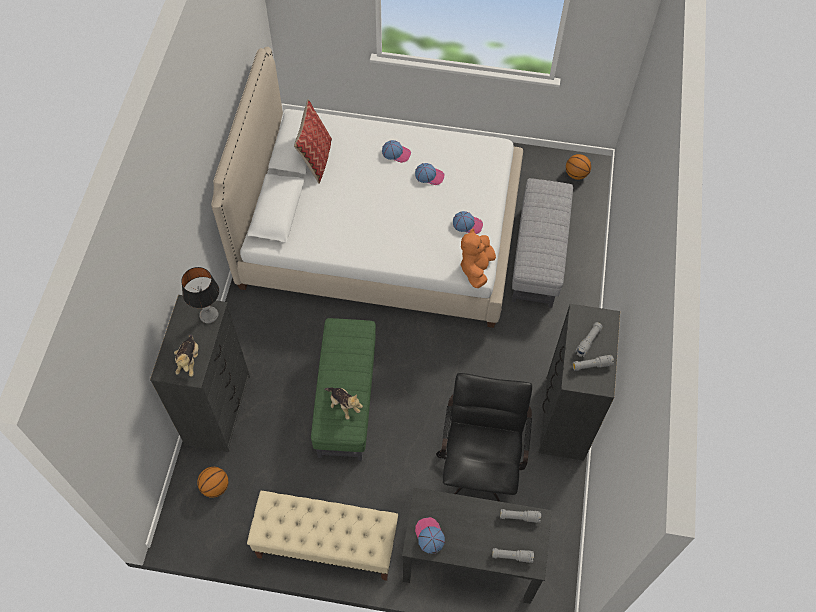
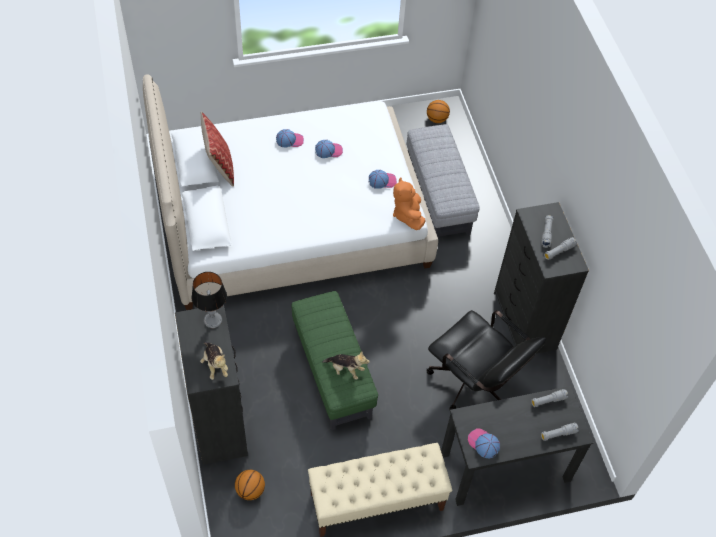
camera: 25 degrees left, 5 degrees down
black office chair [436,373,532,502] -> black office chair turned 150 degrees clockwise [427,310,546,410]

